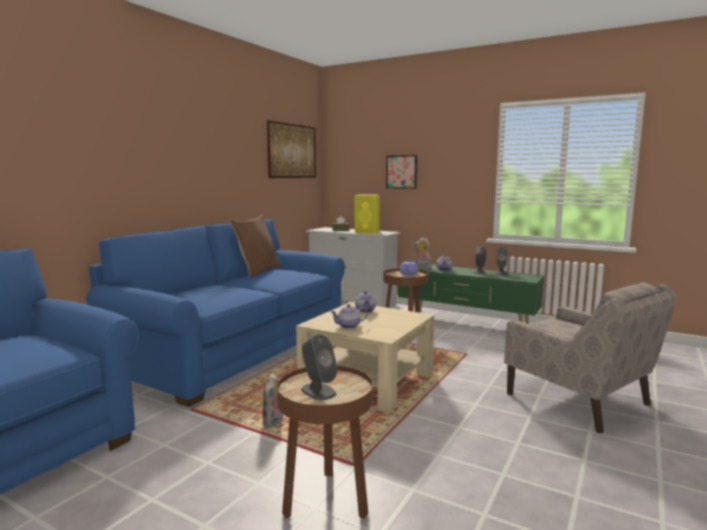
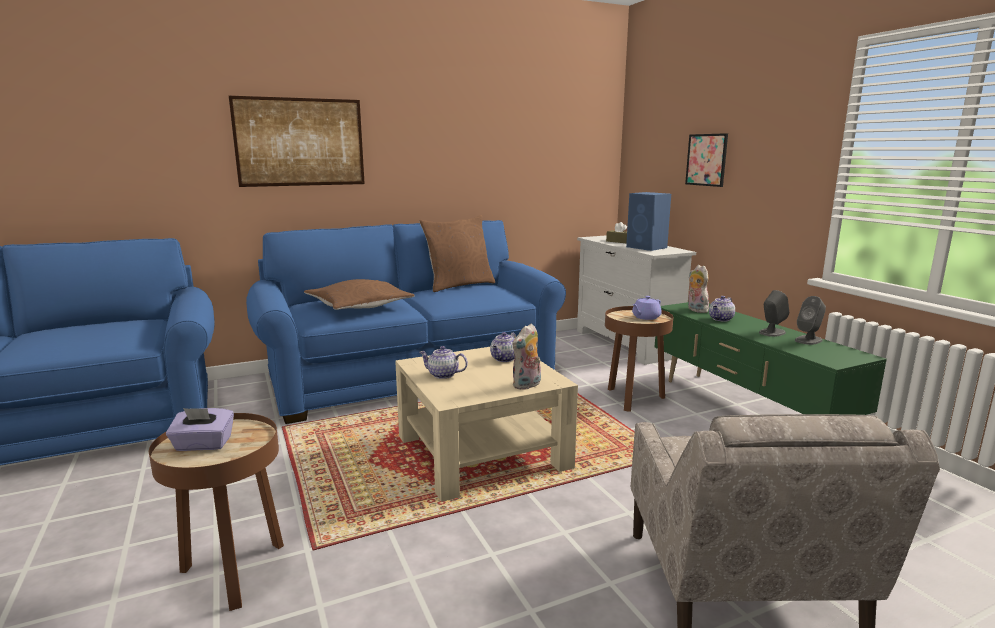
camera: 35 degrees right, 5 degrees up
plush toy [262,373,283,427] -> plush toy moved to [512,323,541,390]
picture [267,120,316,178] -> picture moved to [229,96,365,187]
grey speaker [302,334,338,400] -> purple tissue box [166,408,234,451]
yellow speaker [355,194,380,234] -> blue speaker [626,192,671,251]
none -> brown pillow [304,279,415,310]

